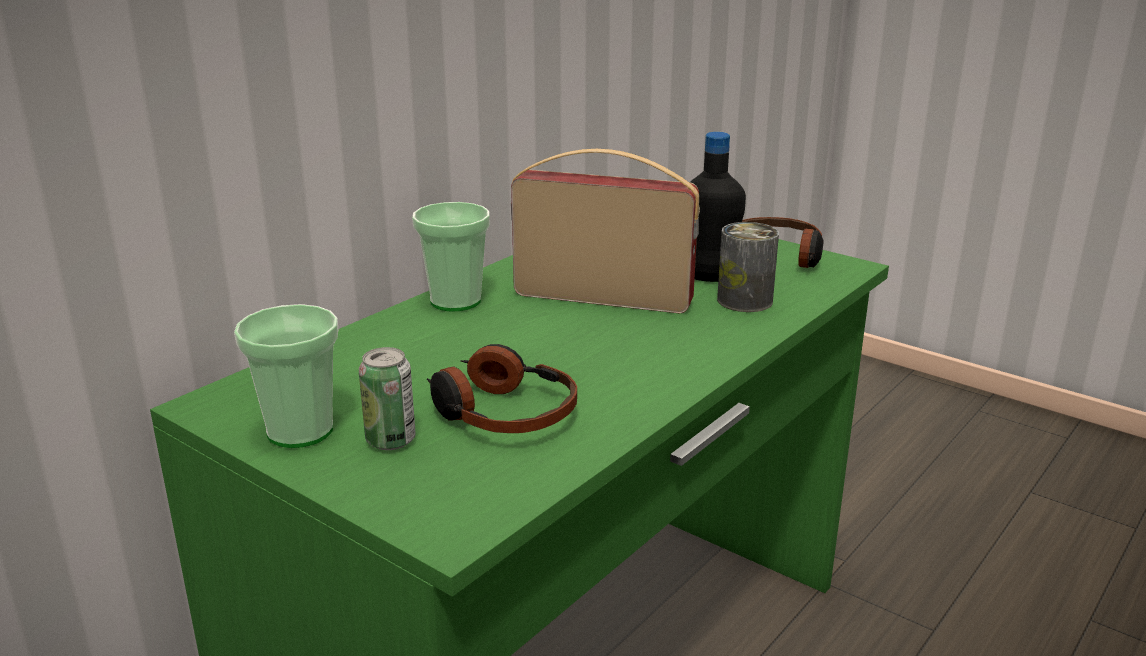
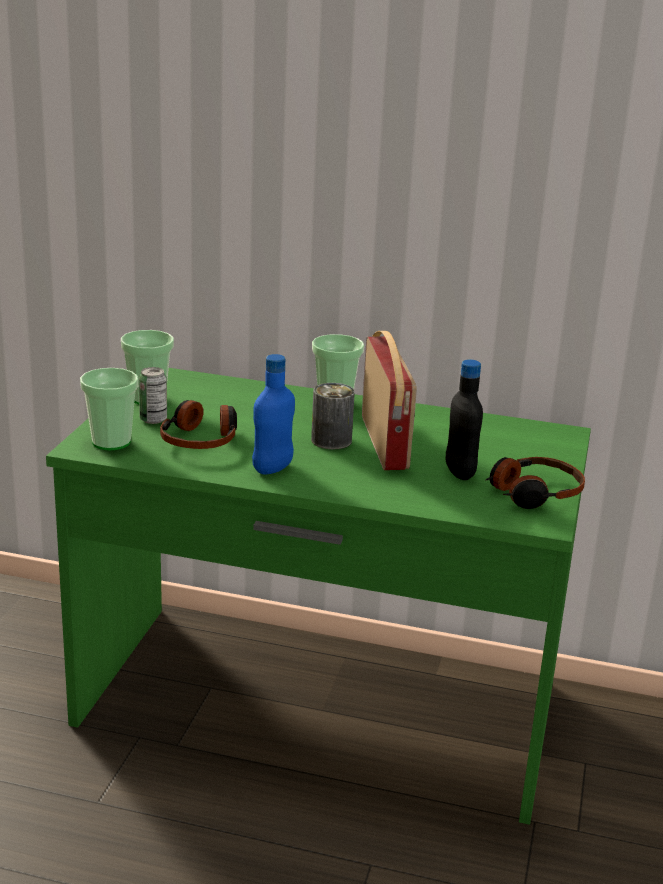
camera: 65 degrees right, 0 degrees up
can [717,222,779,312] -> can moved to [311,383,355,449]
none -> cup [80,368,138,450]
none -> blue bottle [252,354,295,474]

